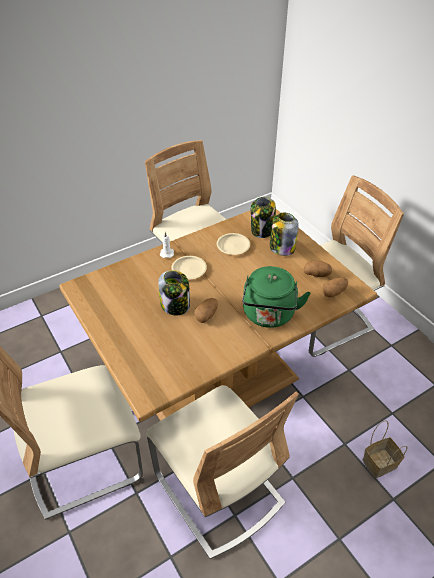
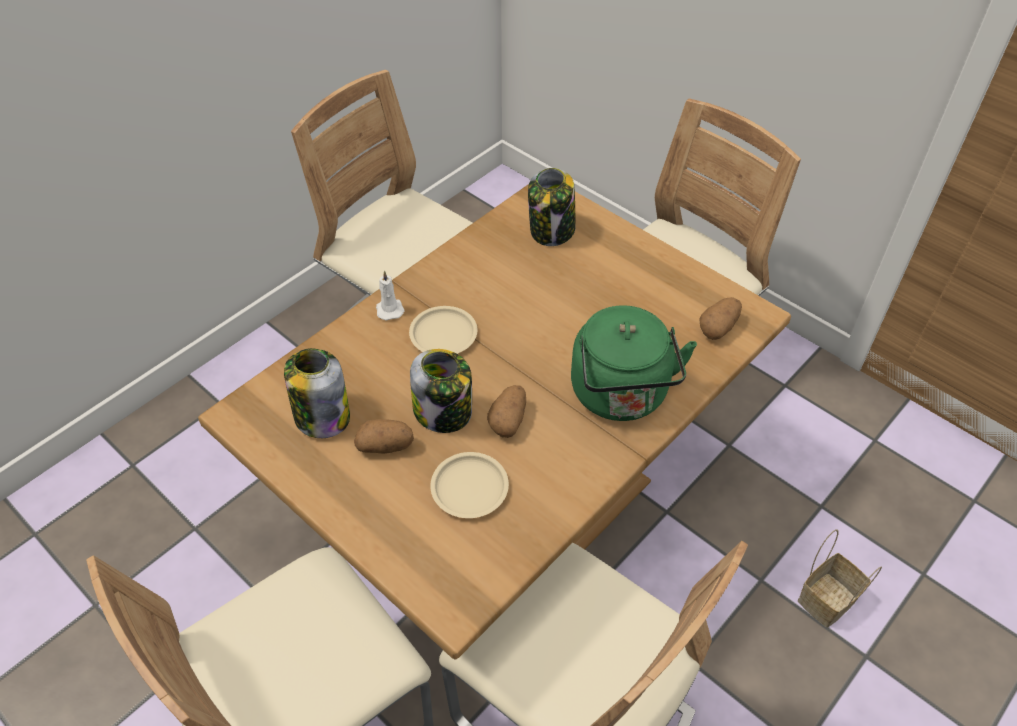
camera: 15 degrees left, 5 degrees up
beige plate [217,233,250,255] -> beige plate moved to [430,452,509,518]
jar [270,213,299,256] -> jar moved to [284,348,350,438]
potato [304,260,332,277] -> potato moved to [354,419,414,454]

